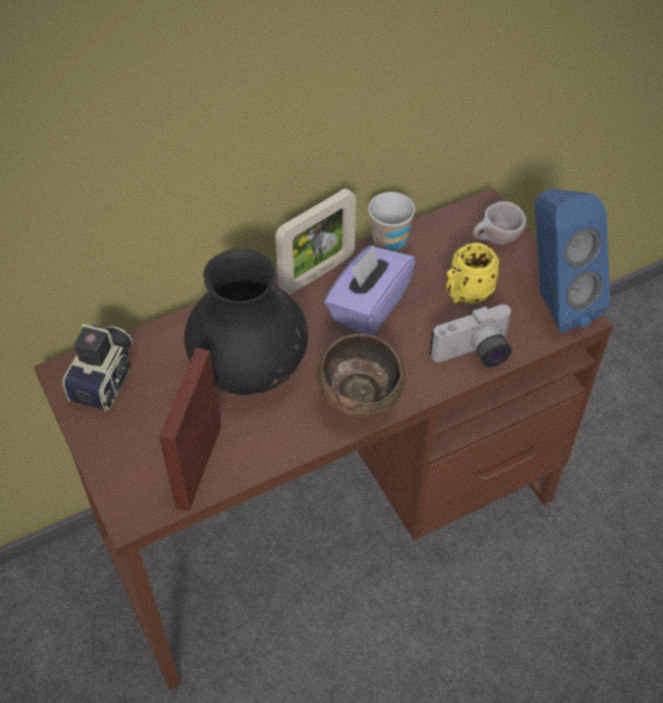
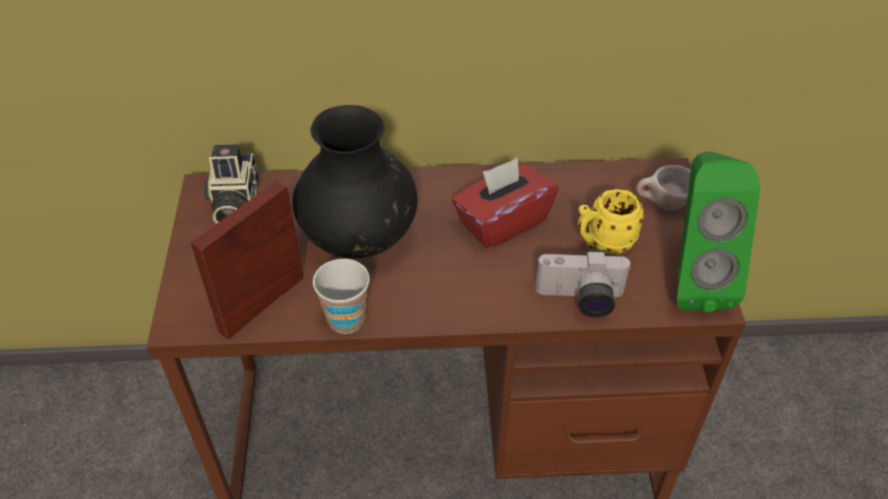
camera: 25 degrees right, 5 degrees down
camera [63,324,132,411] -> camera turned 135 degrees clockwise [204,144,259,224]
picture frame [275,188,356,295] -> none
brown bowl [317,334,405,417] -> none
purple tissue box [324,245,416,336] -> red tissue box [452,158,558,249]
cup [368,192,415,253] -> cup moved to [313,259,370,334]
blue speaker [535,189,610,333] -> green speaker [677,151,760,312]

